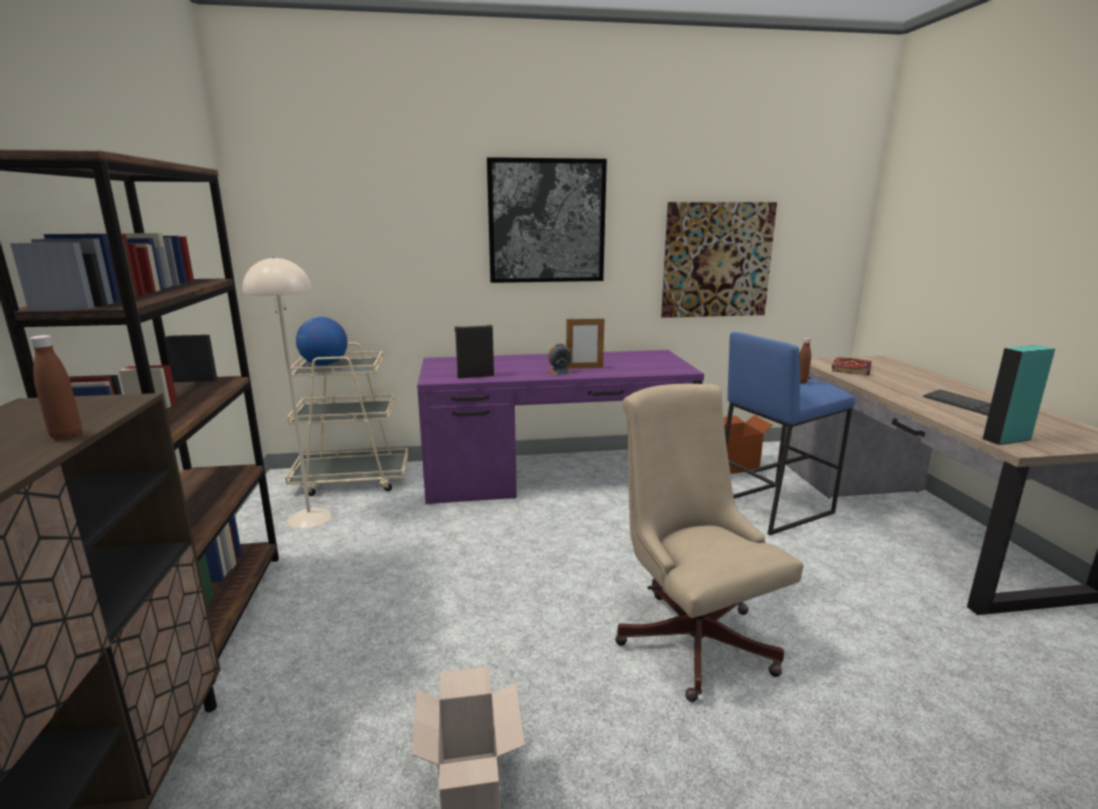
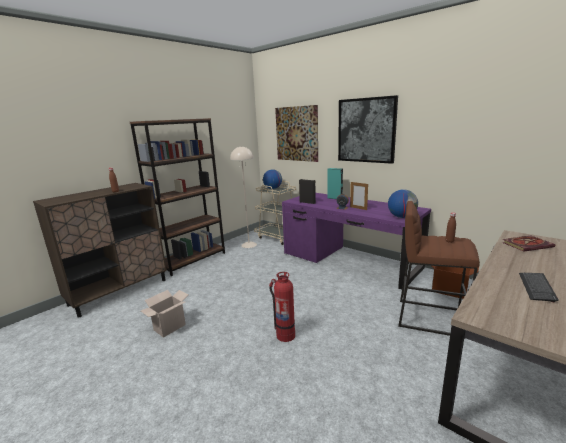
camera: 50 degrees right, 0 degrees up
beige office chair [615,384,803,702] -> fire extinguisher [269,272,295,342]
picture [661,202,777,318] -> picture moved to [275,105,318,162]
blue stool [725,332,855,535] -> brown stool [398,201,480,339]
turquoise speaker [983,345,1055,445] -> turquoise speaker moved to [327,168,343,199]
none -> globe [388,189,418,218]

